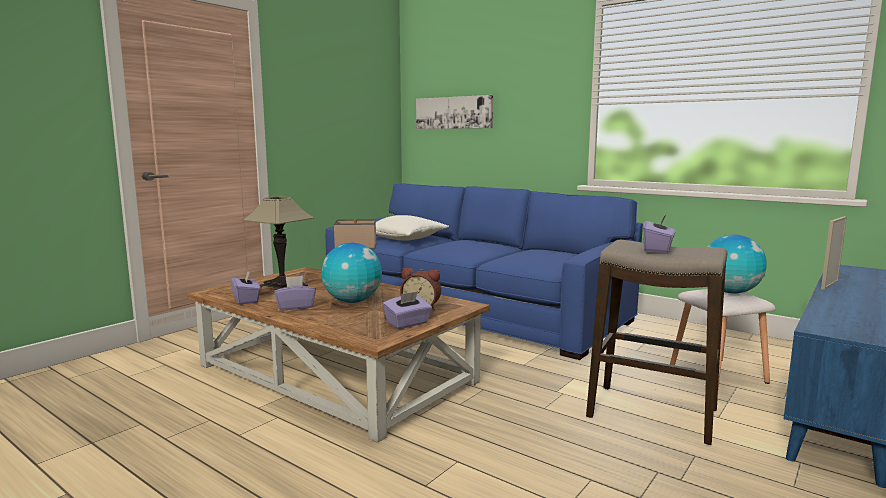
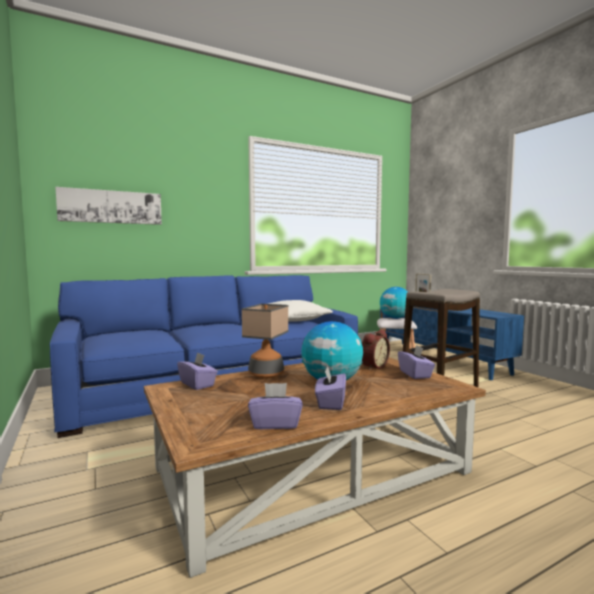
camera: 65 degrees left, 5 degrees down
table lamp [242,196,314,289] -> none
white pillow [376,215,449,241] -> white pillow moved to [268,300,333,322]
purple tissue box [643,215,675,253] -> purple tissue box moved to [177,352,218,390]

